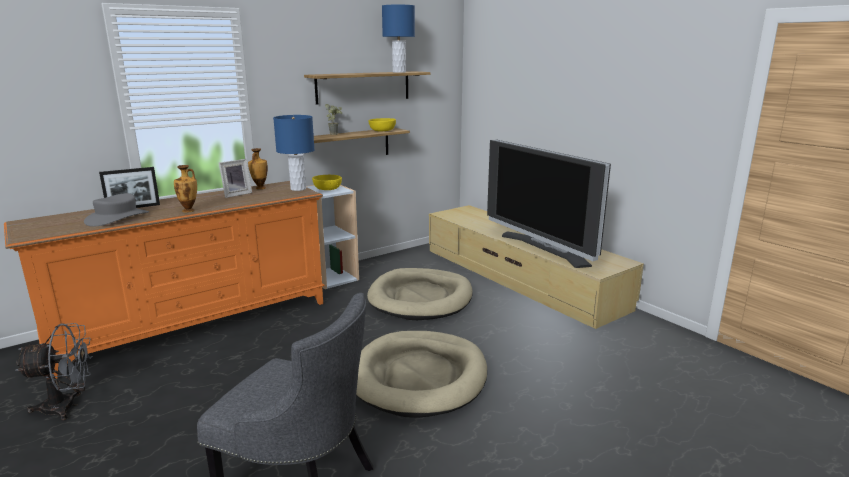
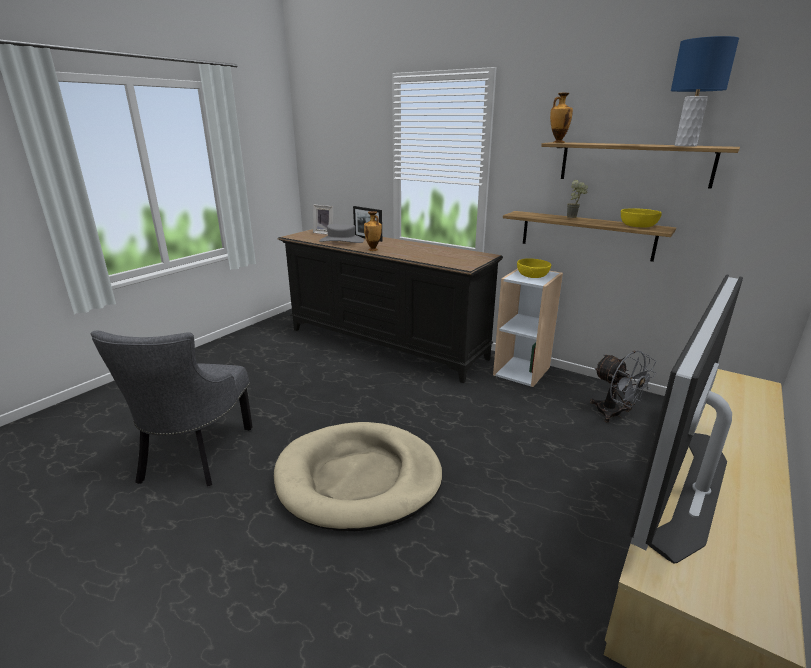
camera: 70 degrees right, 5 degrees up
orange cabinet [4,181,325,379] -> black cabinet [277,229,503,383]
grey fan [16,323,93,420] -> grey fan moved to [590,351,657,423]
picture frame [219,159,252,198] -> picture frame moved to [313,205,333,235]
vase [248,148,268,189] -> vase moved to [550,93,573,143]
blue table lamp [273,115,315,191] -> none
beige dog bed [367,268,473,320] -> none

